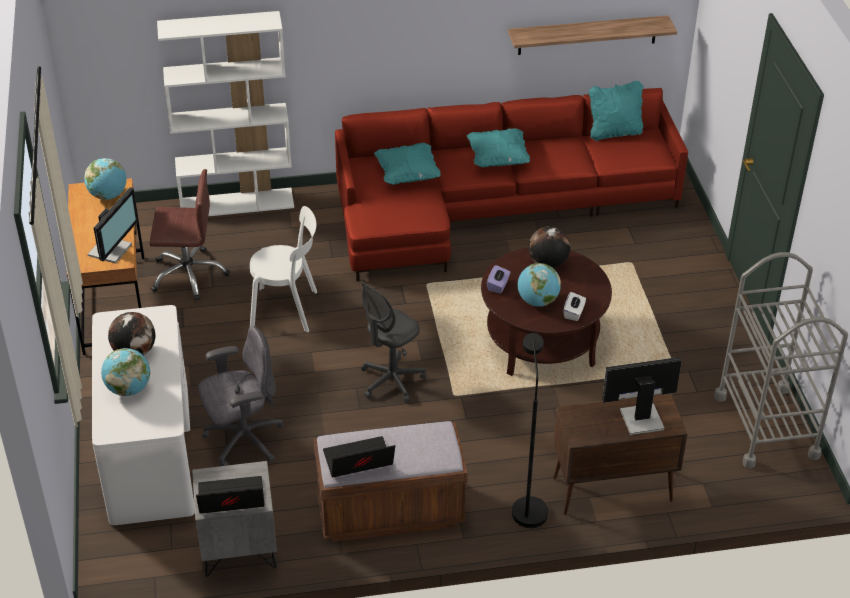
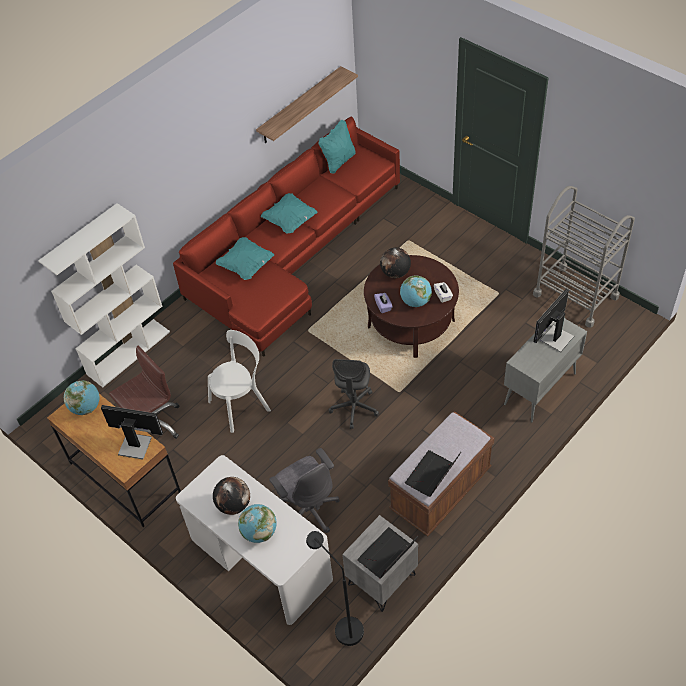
camera: 35 degrees left, 10 degrees up
monitor [88,187,139,264] -> monitor turned 60 degrees counterclockwise [101,405,163,460]
grey office chair [198,326,283,466] -> grey office chair turned 120 degrees clockwise [269,448,340,533]
black floor lamp [512,333,548,528] -> black floor lamp moved to [306,531,364,646]
brown cabinet [553,394,688,515] -> grey cabinet [504,318,587,422]

